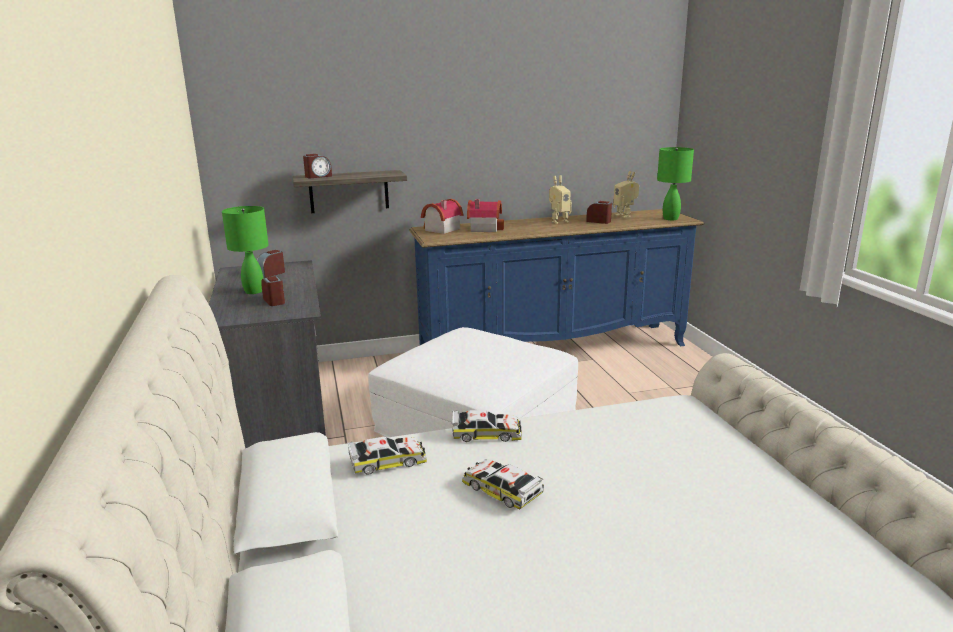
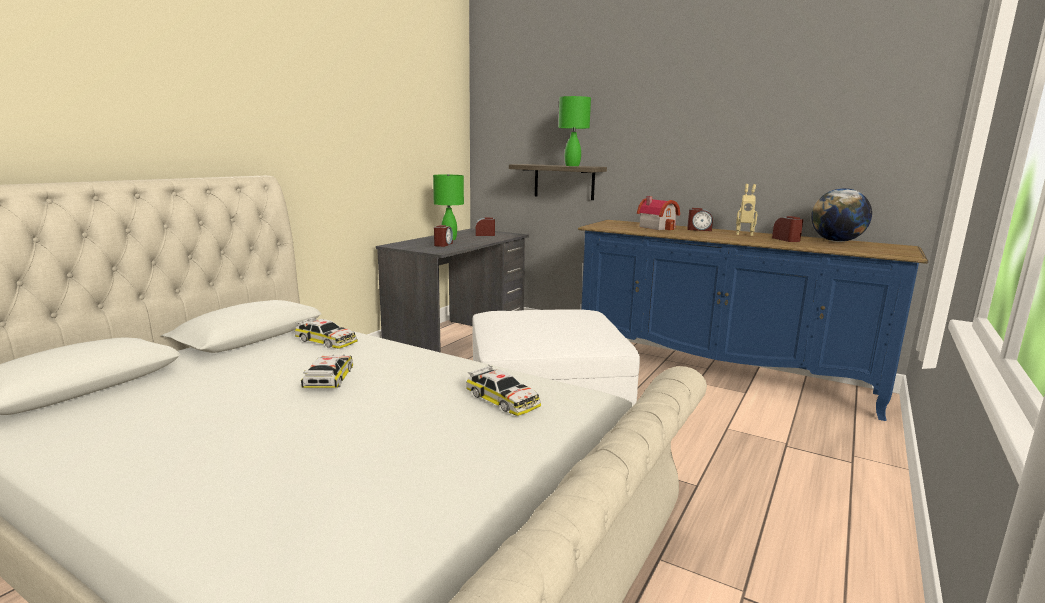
camera: 45 degrees right, 5 degrees down
alarm clock [303,154,332,178] -> alarm clock moved to [687,208,713,231]
toy house [421,199,463,234] -> none
toy car [451,410,522,442] -> toy car moved to [466,365,541,416]
toy robot [613,171,639,218] -> globe [811,188,872,242]
green table lamp [657,147,694,220] -> green table lamp moved to [559,96,591,166]

